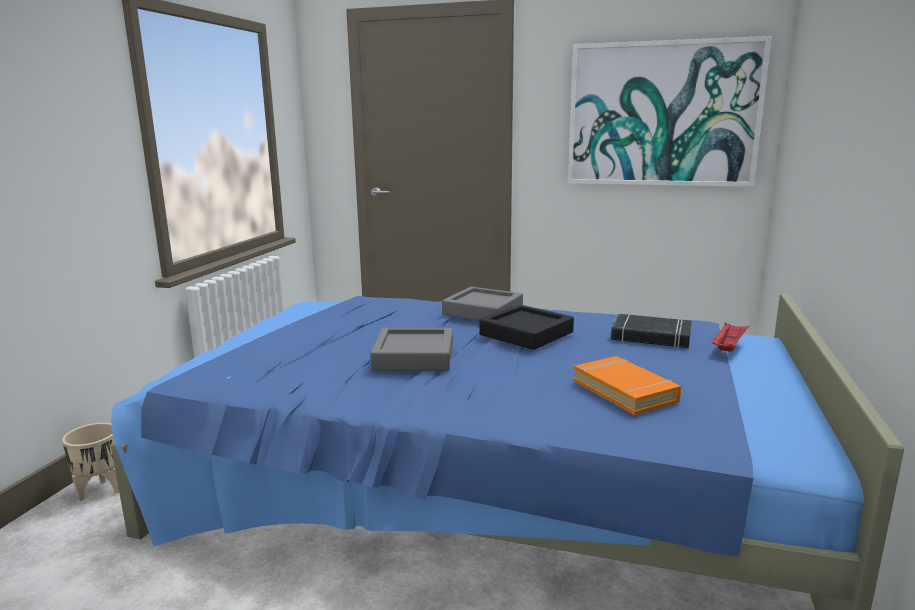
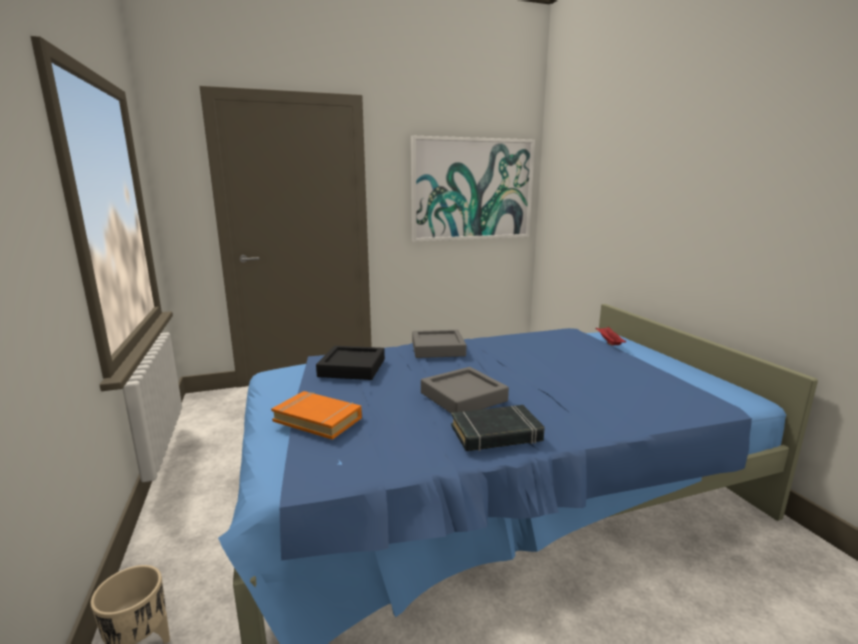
camera: 35 degrees left, 0 degrees up
black tray [479,305,574,350] -> black tray moved to [316,346,385,380]
orange book [573,356,681,415] -> orange book moved to [271,391,362,440]
black book [611,314,692,348] -> black book moved to [451,405,545,451]

